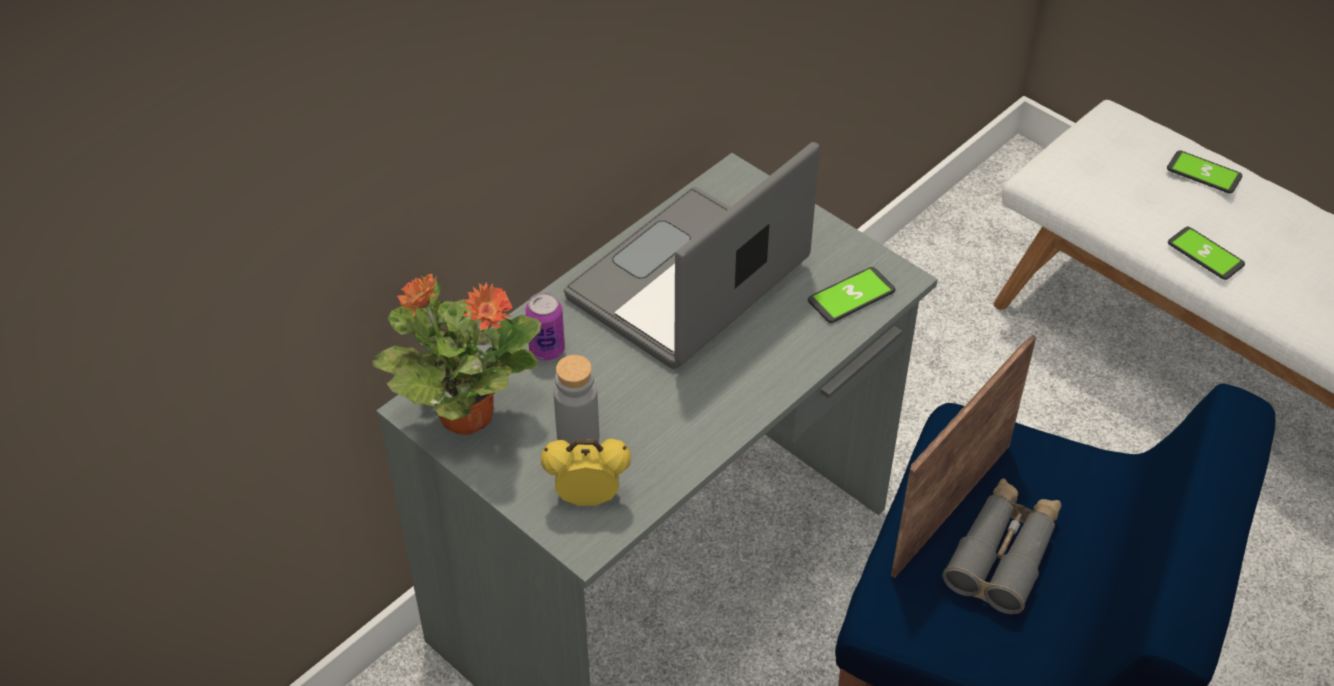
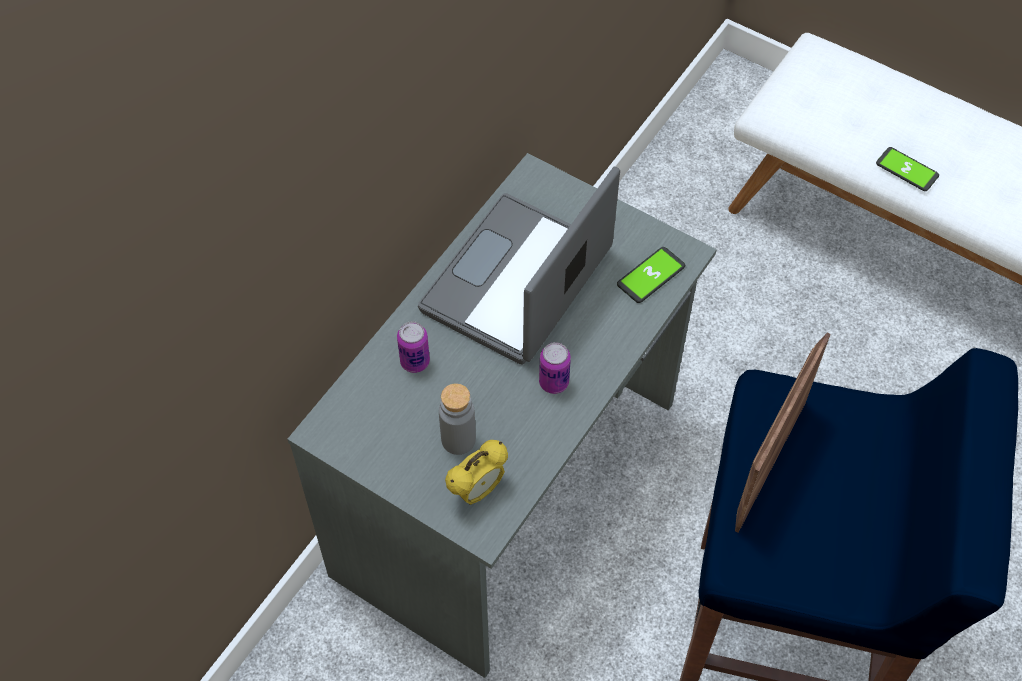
camera: 10 degrees left, 10 degrees up
potted plant [373,274,541,435] -> none
alarm clock [541,439,631,506] -> alarm clock turned 150 degrees clockwise [445,440,508,505]
grey binoculars [942,478,1061,614] -> none
phone [1167,150,1242,193] -> none
none -> can [539,342,571,394]

